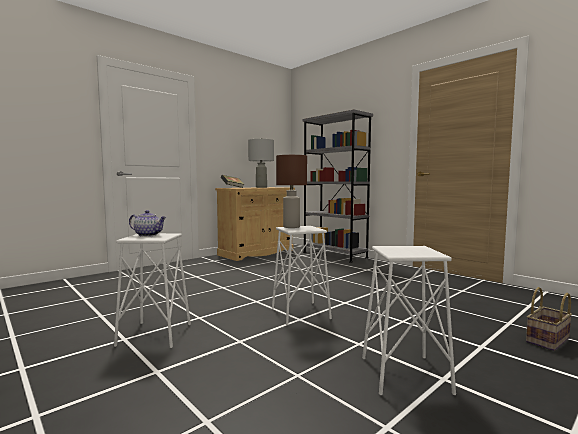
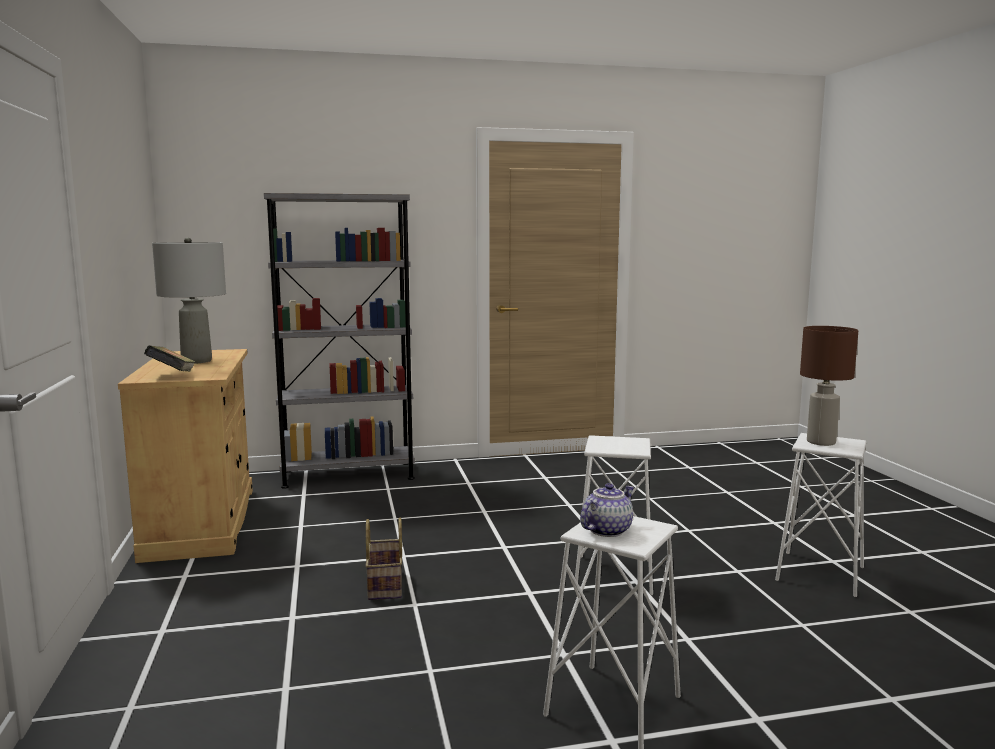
camera: 60 degrees left, 5 degrees up
brown table lamp [276,155,307,228] -> brown table lamp moved to [800,326,858,446]
basket [526,287,572,351] -> basket moved to [365,518,402,600]

